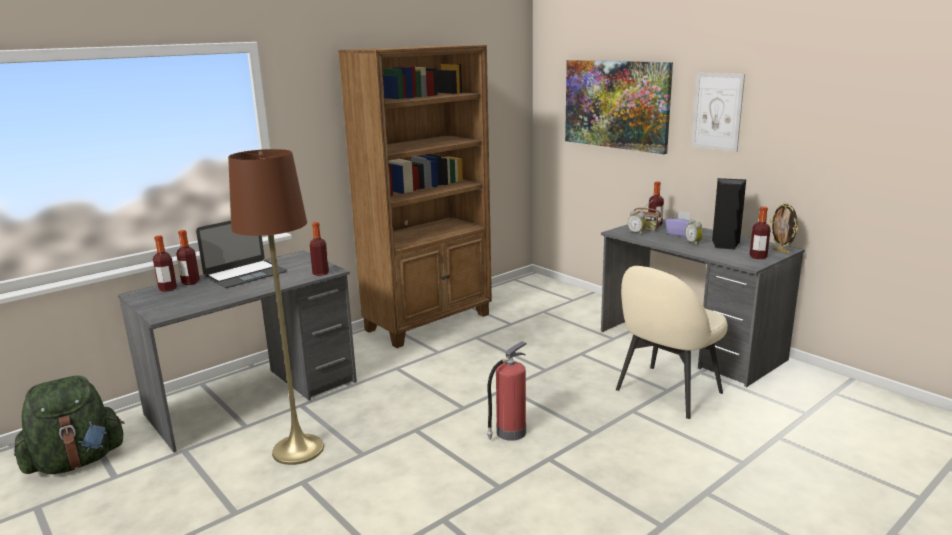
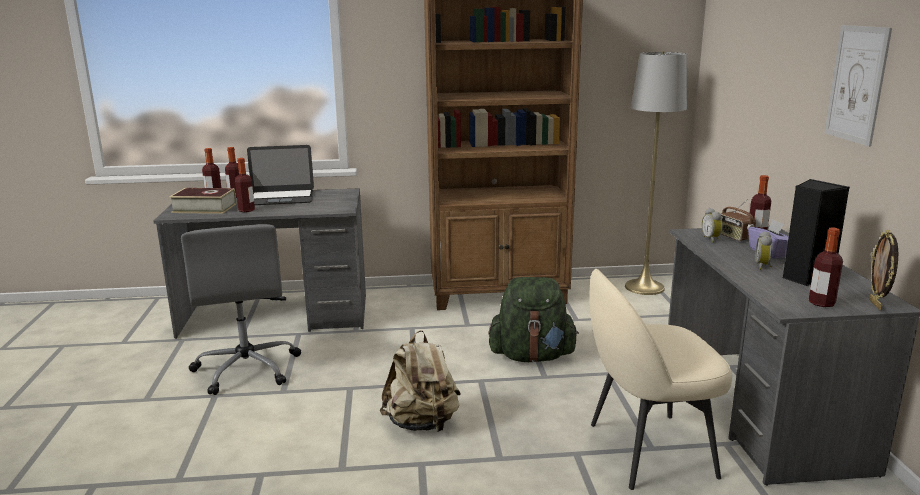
camera: 35 degrees right, 0 degrees up
green backpack [14,375,124,474] -> green backpack moved to [488,277,579,362]
brown floor lamp [228,149,324,465] -> grey office chair [181,224,301,395]
bottle [310,222,329,276] -> bottle moved to [235,158,255,212]
fire extinguisher [487,341,527,441] -> beige backpack [380,330,461,432]
picture [565,60,673,154] -> none
none -> book [169,188,236,214]
none -> grey floor lamp [625,52,687,295]

